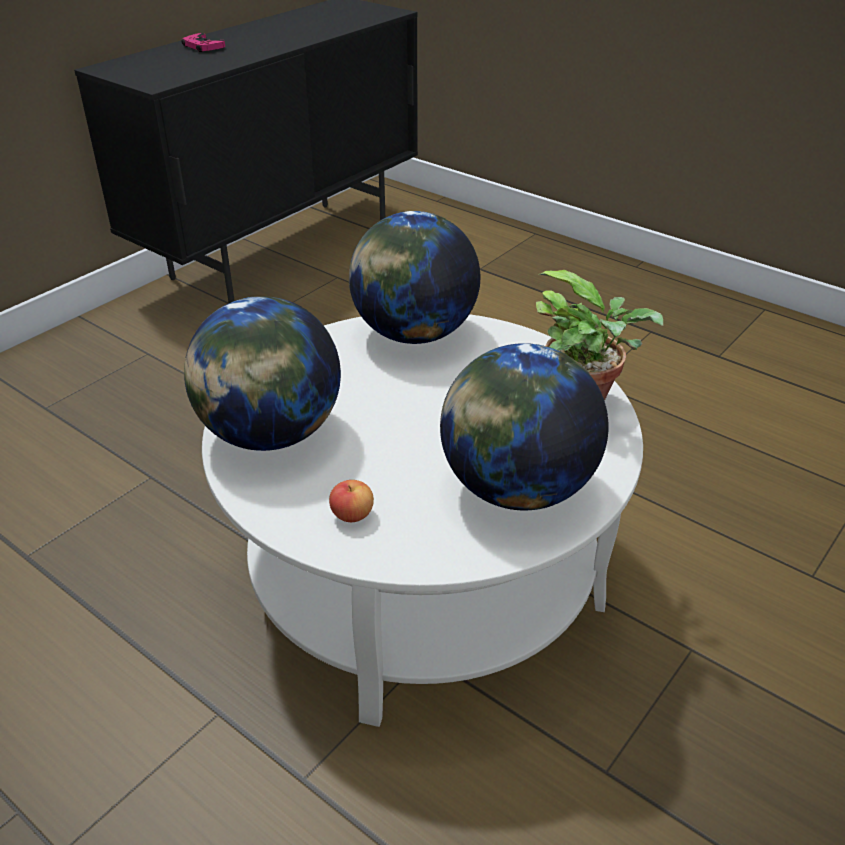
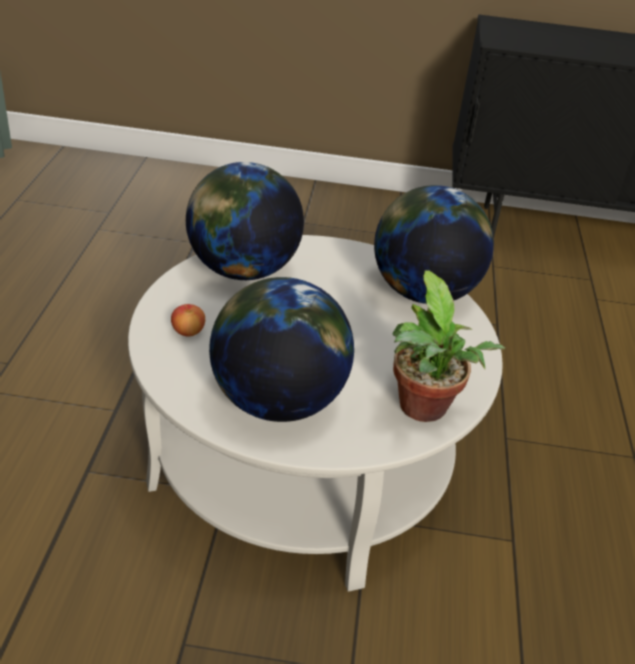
camera: 55 degrees right, 0 degrees up
pink game controller [181,33,225,52] -> none

